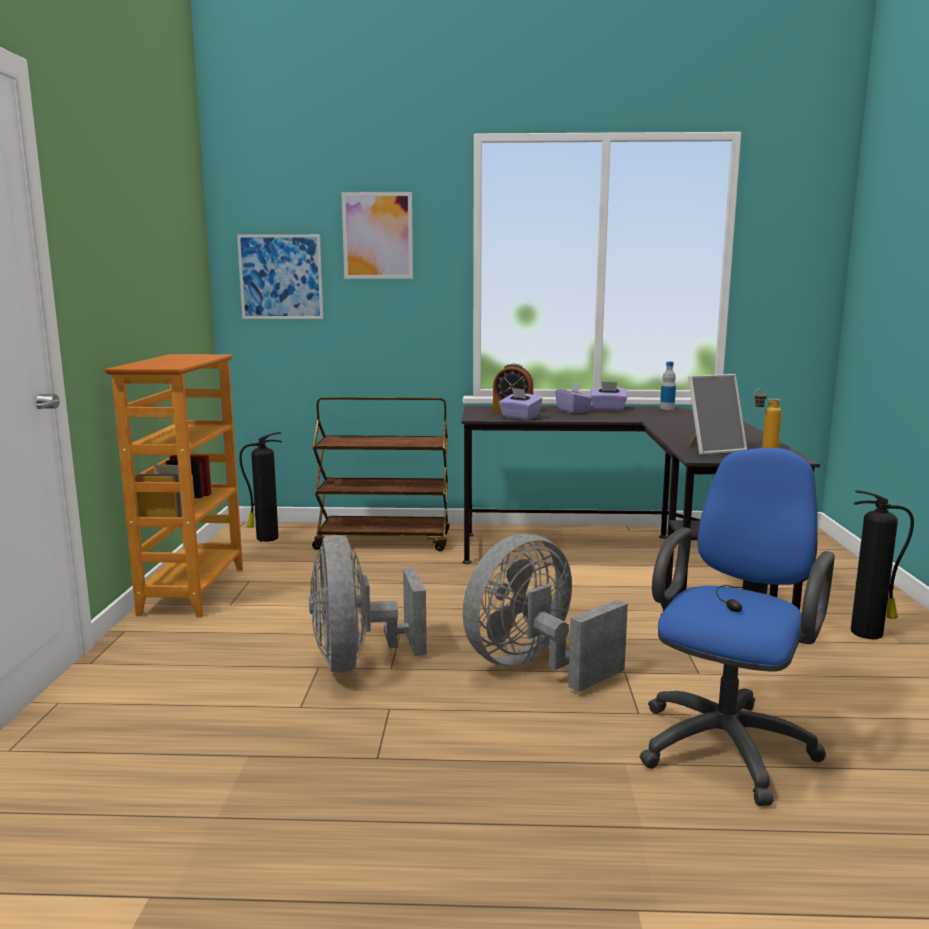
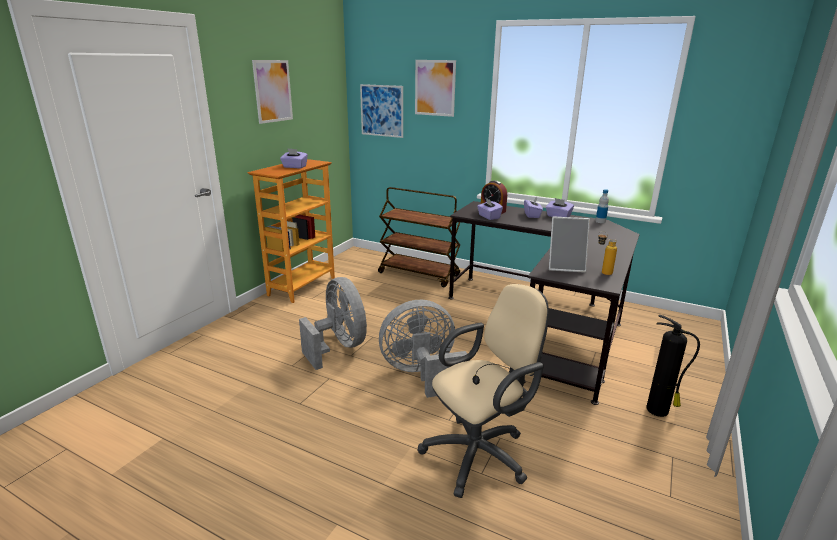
camera: 25 degrees right, 10 degrees up
fire extinguisher [239,432,282,542] -> none
grey fan [309,535,427,673] -> grey fan turned 135 degrees clockwise [299,277,367,370]
blue office chair [640,448,835,806] -> beige office chair [418,284,549,498]
none -> picture [252,60,293,124]
none -> purple tissue box [280,148,308,168]

